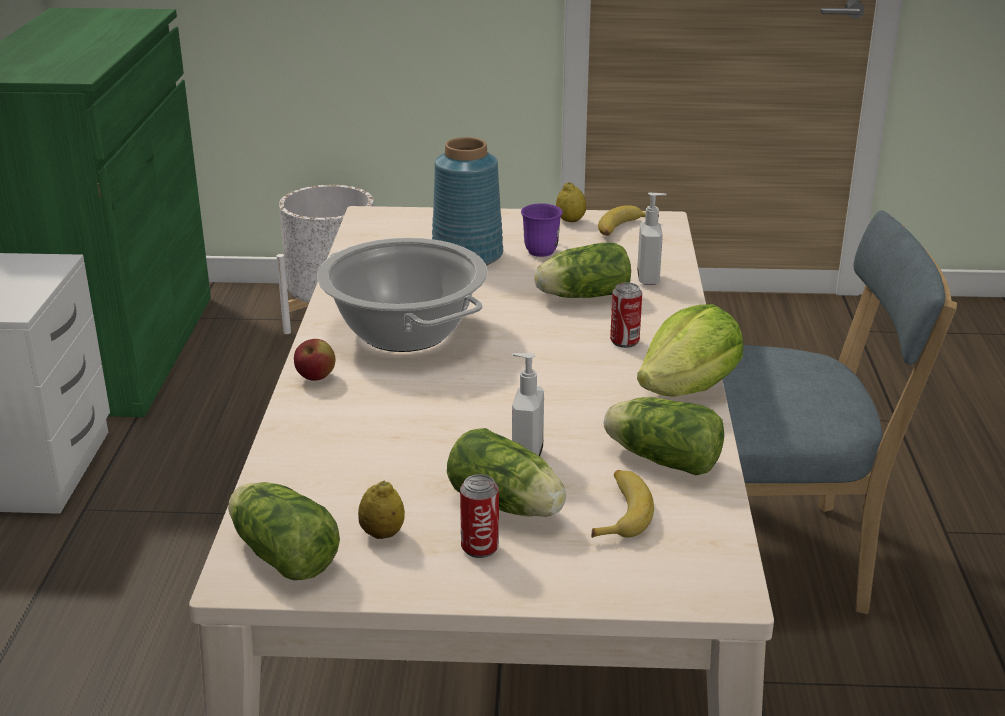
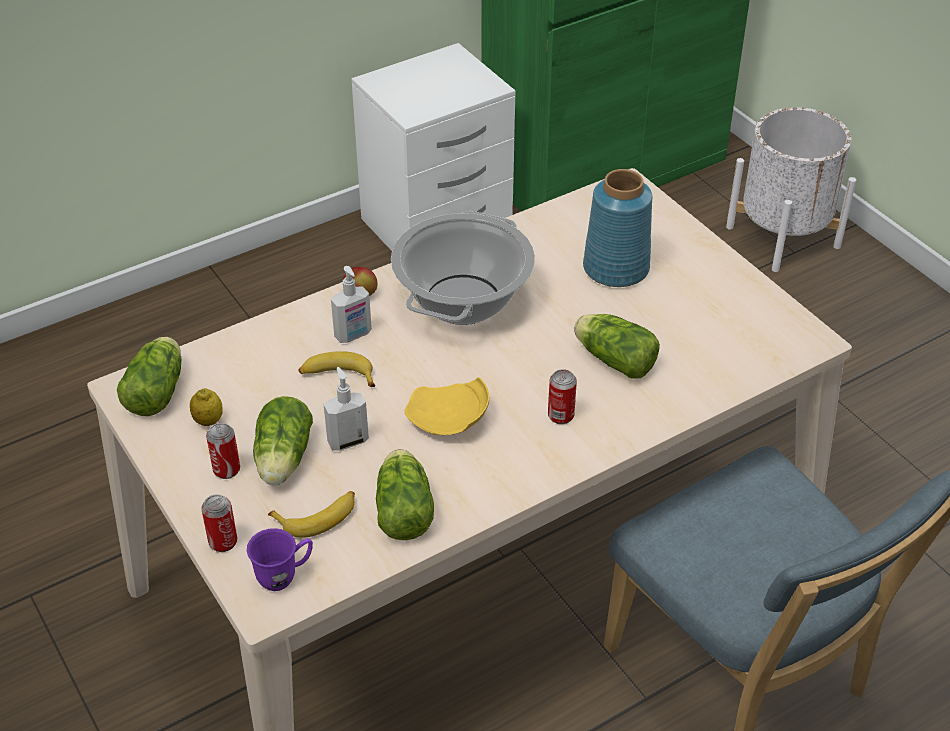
camera: 55 degrees right, 15 degrees up
purple mug [521,203,562,257] -> purple mug moved to [247,528,313,591]
lemon [556,182,586,222] -> none
banana [598,205,646,236] -> banana moved to [299,351,375,387]
soap dispenser [637,193,666,285] -> soap dispenser moved to [331,266,372,343]
lettuce [637,304,743,397] -> none
none -> can [201,494,237,552]
none -> yellow plate [404,377,489,435]

